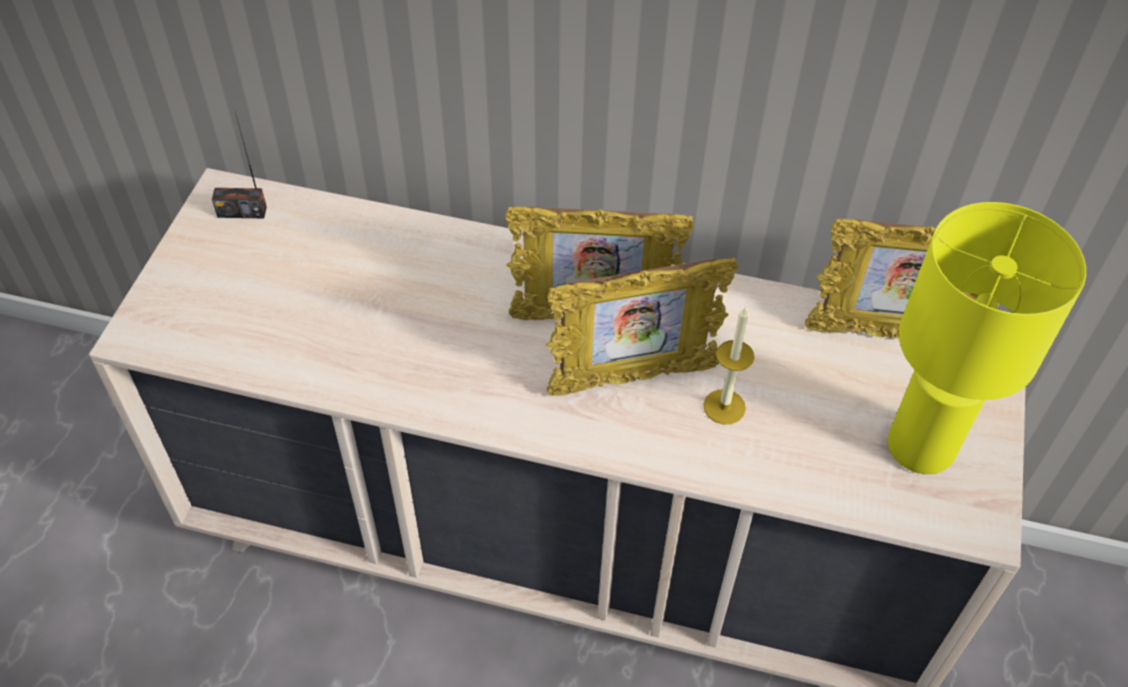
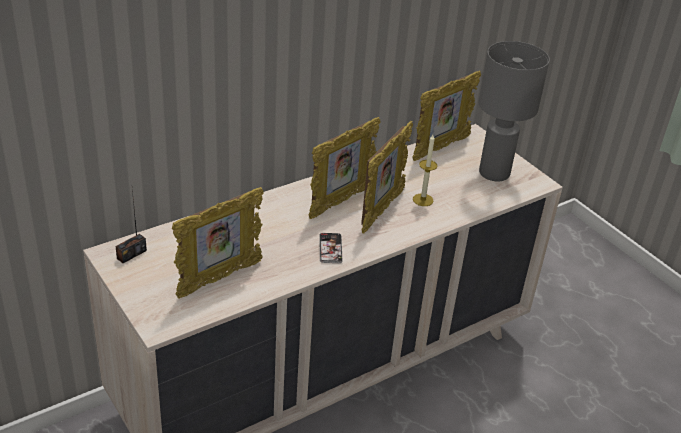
camera: 50 degrees left, 15 degrees down
yellow table lamp [888,202,1086,474] -> grey table lamp [478,41,550,182]
none -> picture frame [172,187,264,298]
none -> phone [319,233,343,263]

